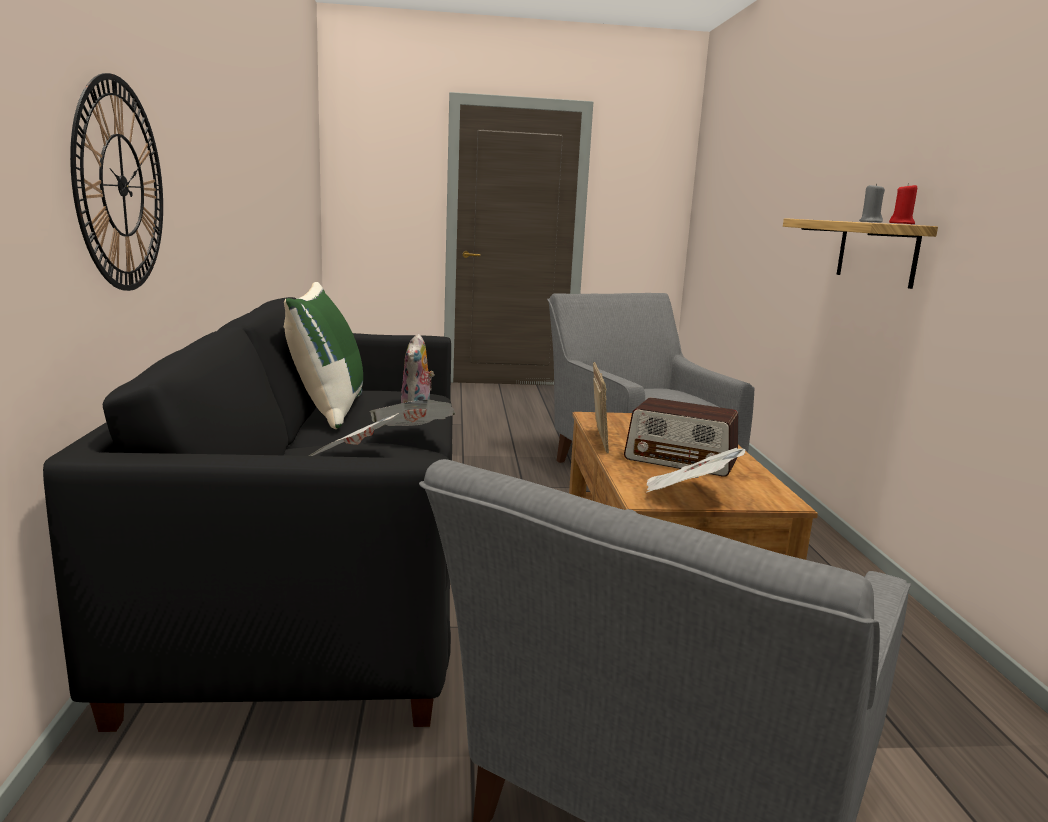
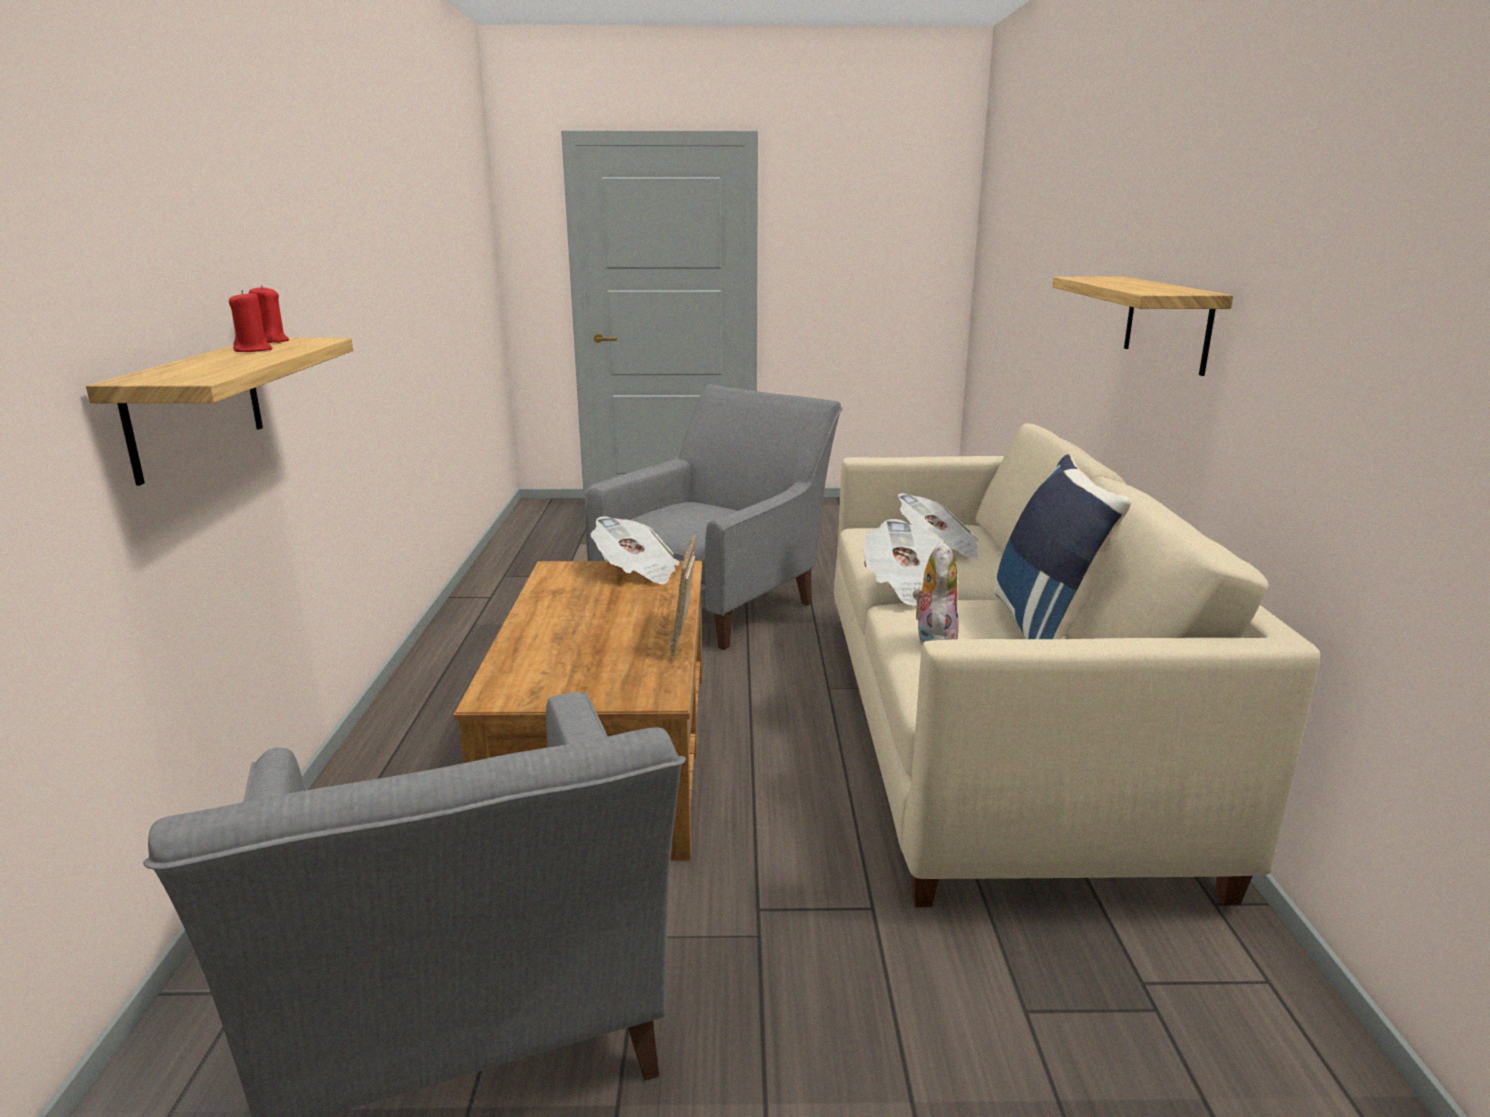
camera: 175 degrees left, 5 degrees up
black sofa [43,297,452,732] -> beige sofa [834,423,1320,907]
wall clock [70,73,163,291] -> shelf [1052,277,1233,376]
green pillow [284,282,363,429] -> blue pillow [994,454,1131,639]
radio [624,398,738,477] -> none
grey candle [859,184,885,223] -> red candle [229,290,272,352]

